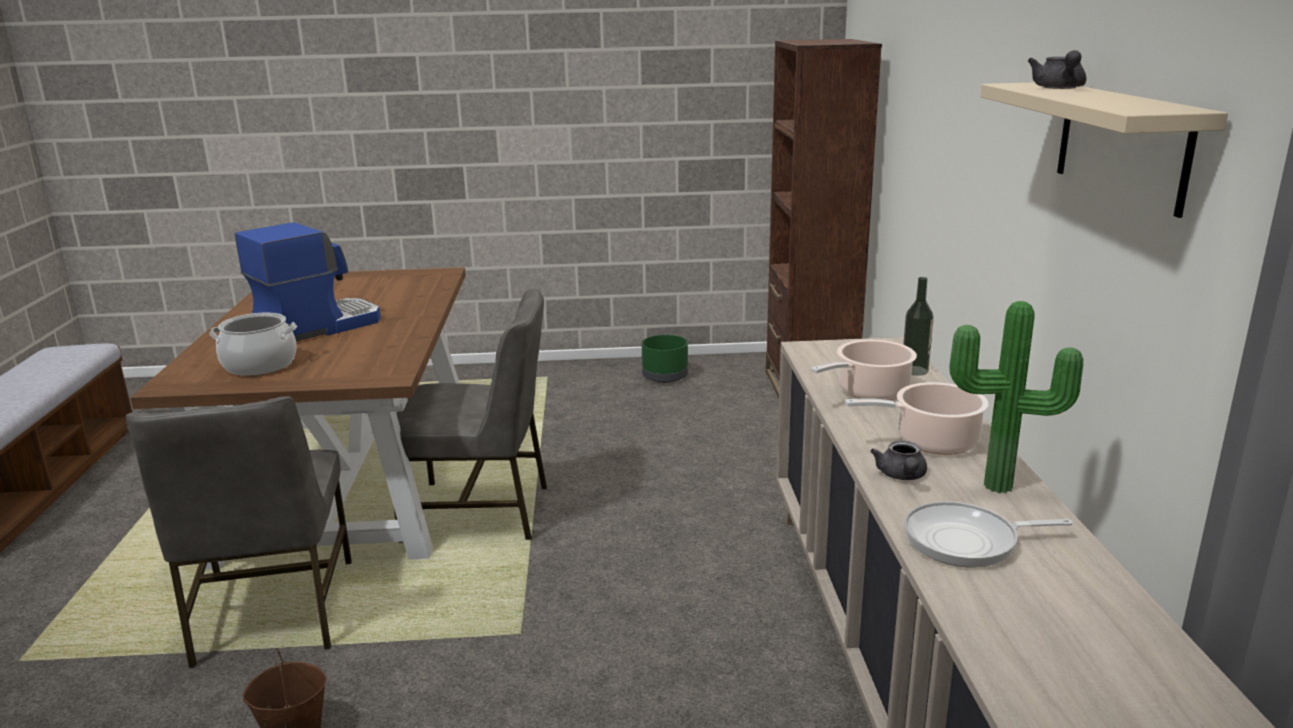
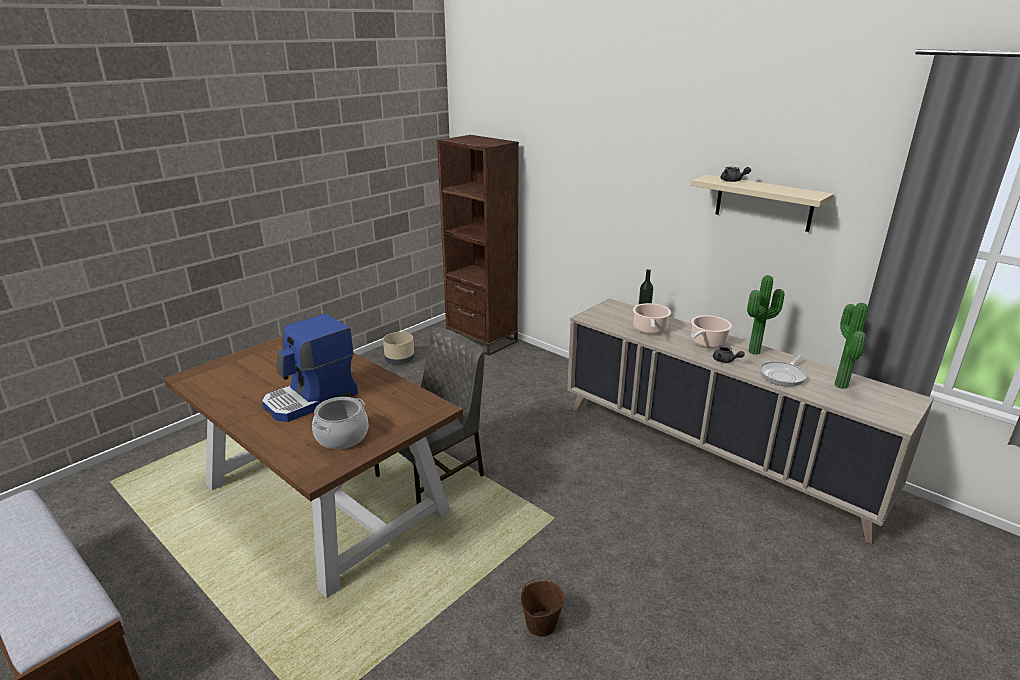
camera: 45 degrees left, 5 degrees up
grey chair [126,396,352,668] -> none
coffee machine [235,222,381,341] -> coffee machine turned 135 degrees counterclockwise [262,314,358,422]
green planter [642,335,688,383] -> beige planter [383,332,415,364]
none -> potted plant [834,303,868,389]

